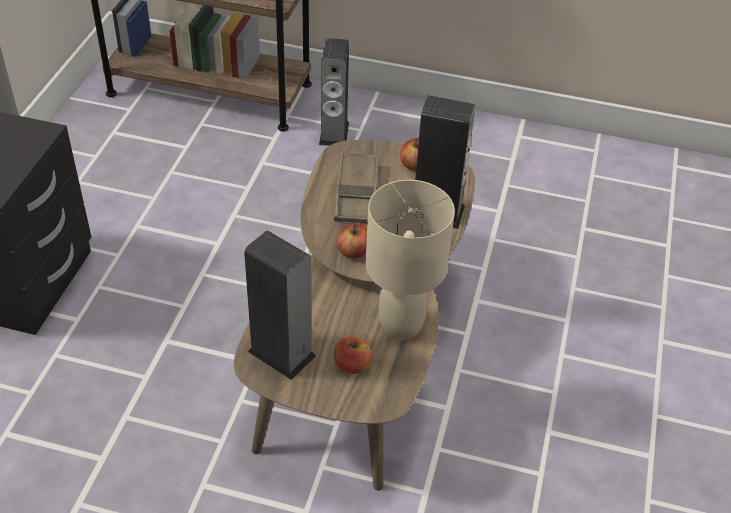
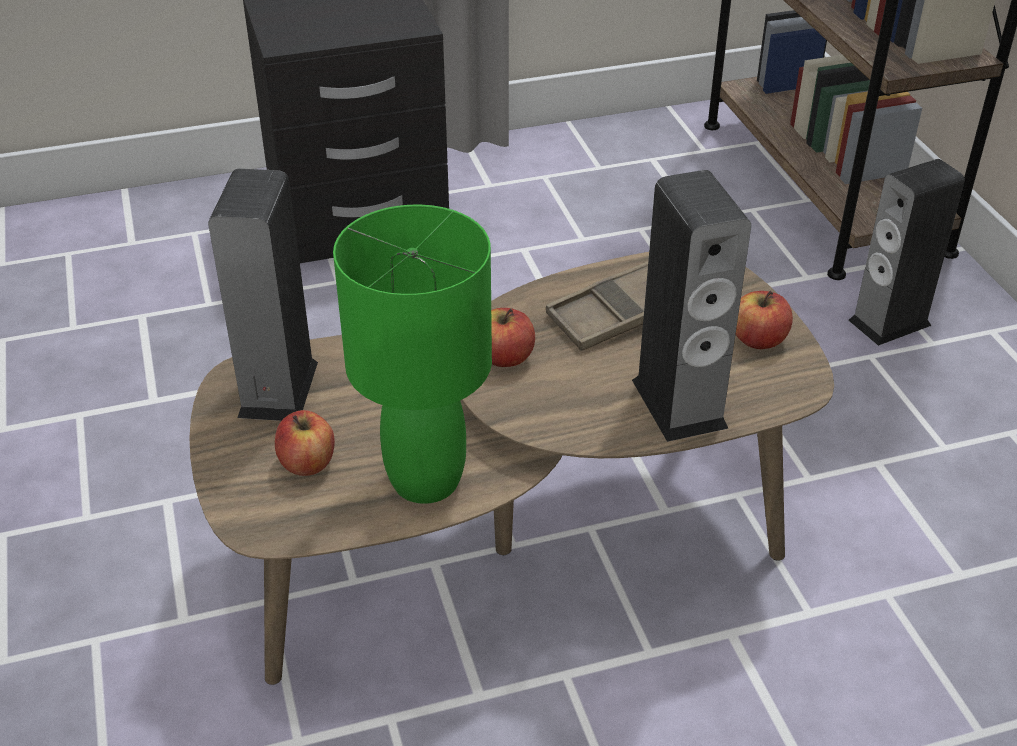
camera: 60 degrees right, 5 degrees down
beige table lamp [366,180,455,340] -> green table lamp [333,205,492,504]

